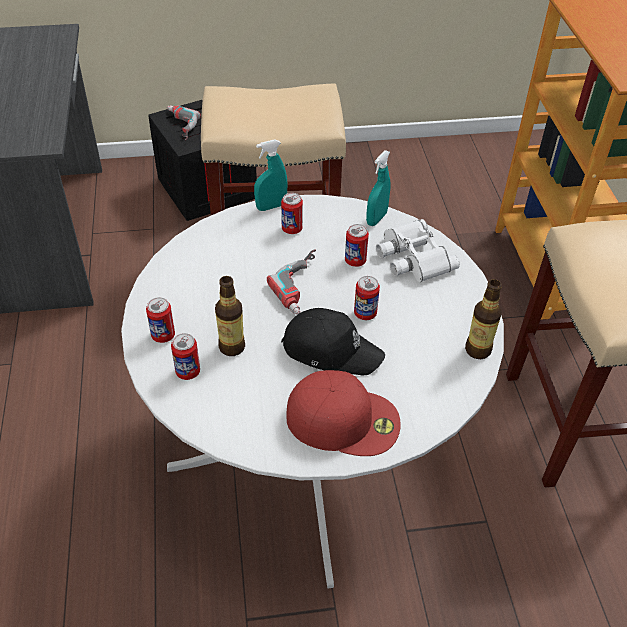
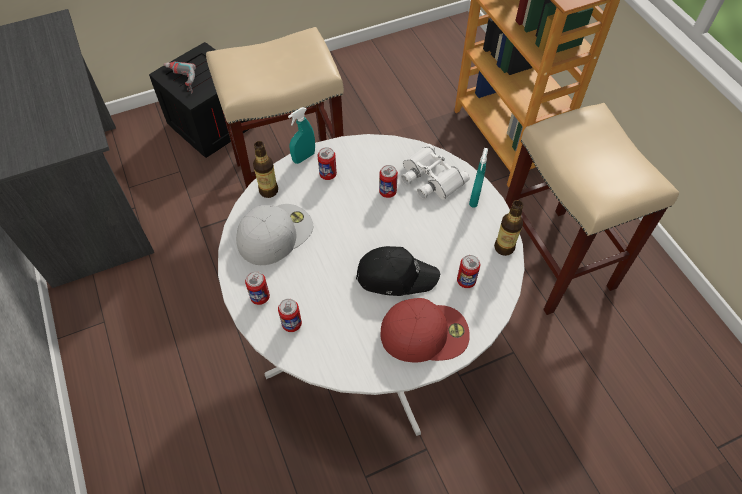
camera: 15 degrees left, 10 degrees up
bottle [215,276,245,356] -> bottle moved to [253,141,278,198]
power drill [267,250,316,315] -> none
can [354,276,380,320] -> can moved to [457,255,480,288]
turquoise spray bottle [366,150,390,226] -> turquoise spray bottle moved to [469,148,488,207]
none -> white cap [236,204,313,265]

